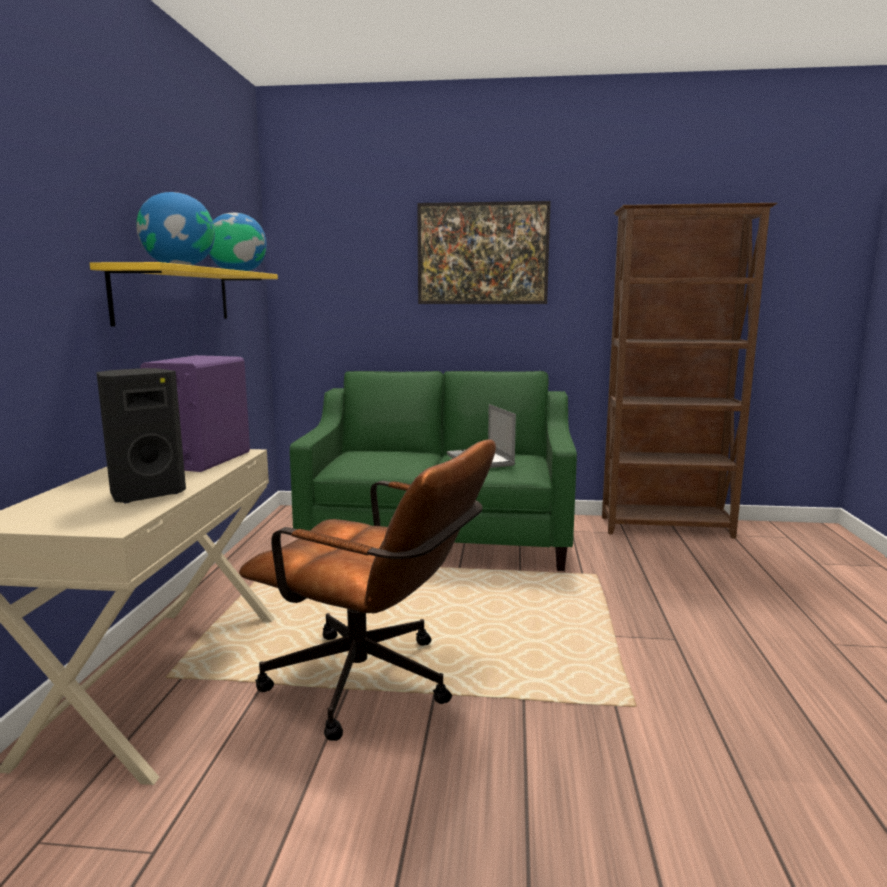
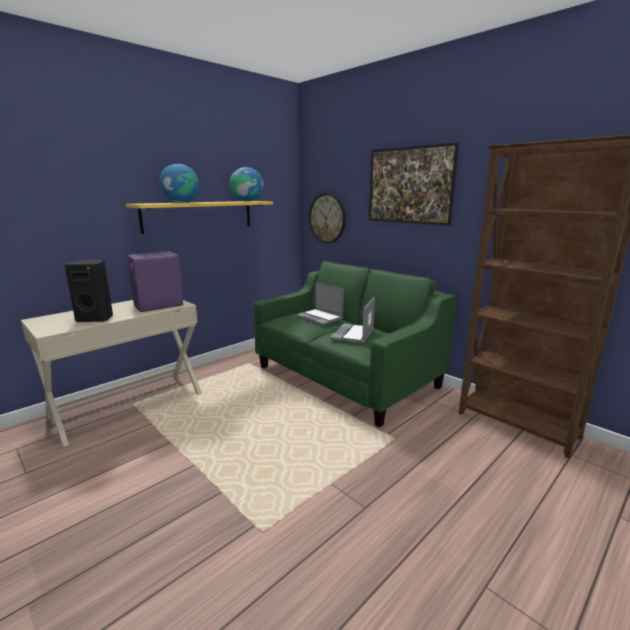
camera: 40 degrees right, 5 degrees up
brown office chair [239,439,496,741] -> none
none -> laptop [296,283,344,326]
none -> wall clock [309,193,346,243]

